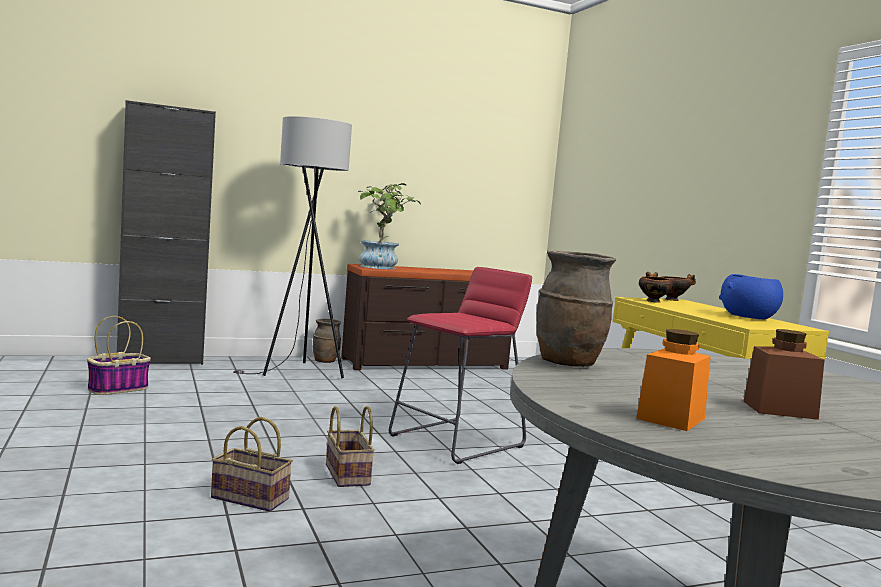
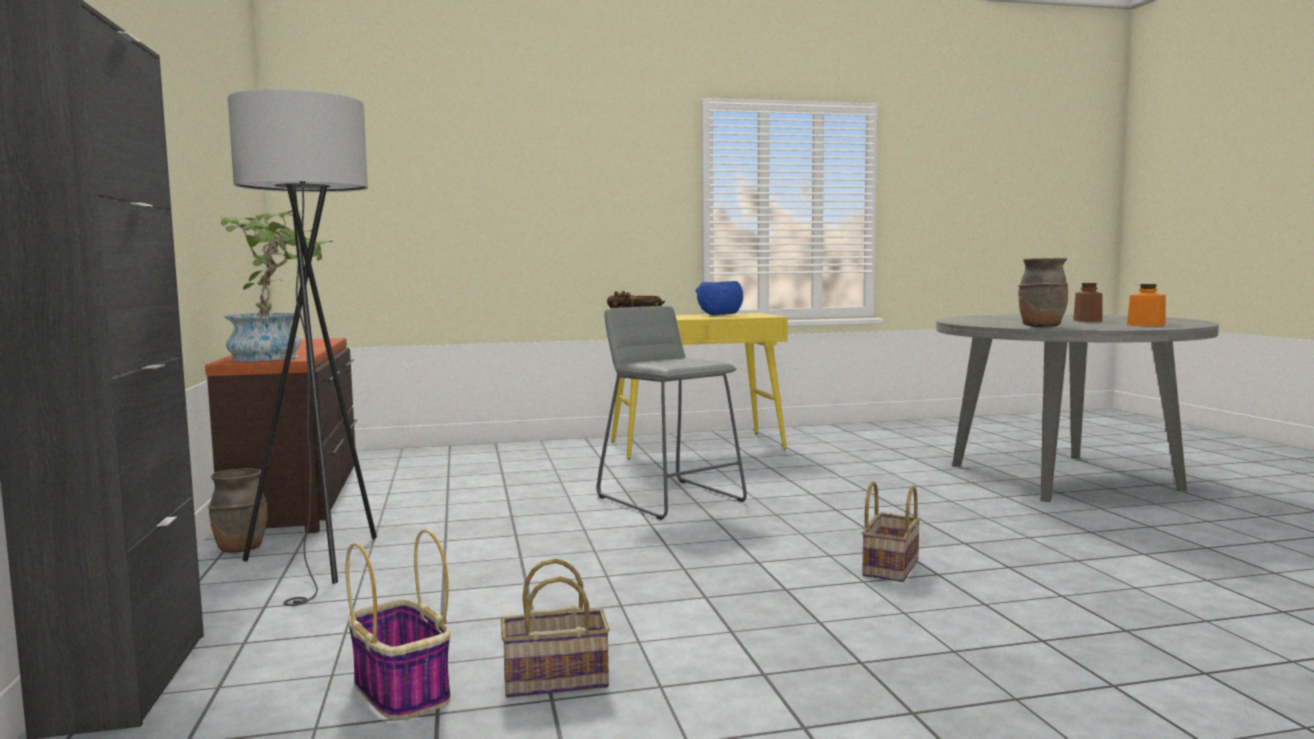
camera: 80 degrees left, 0 degrees up
basket [326,406,375,487] -> basket moved to [501,559,610,698]
red stool [389,267,532,464] -> grey stool [597,306,747,520]

